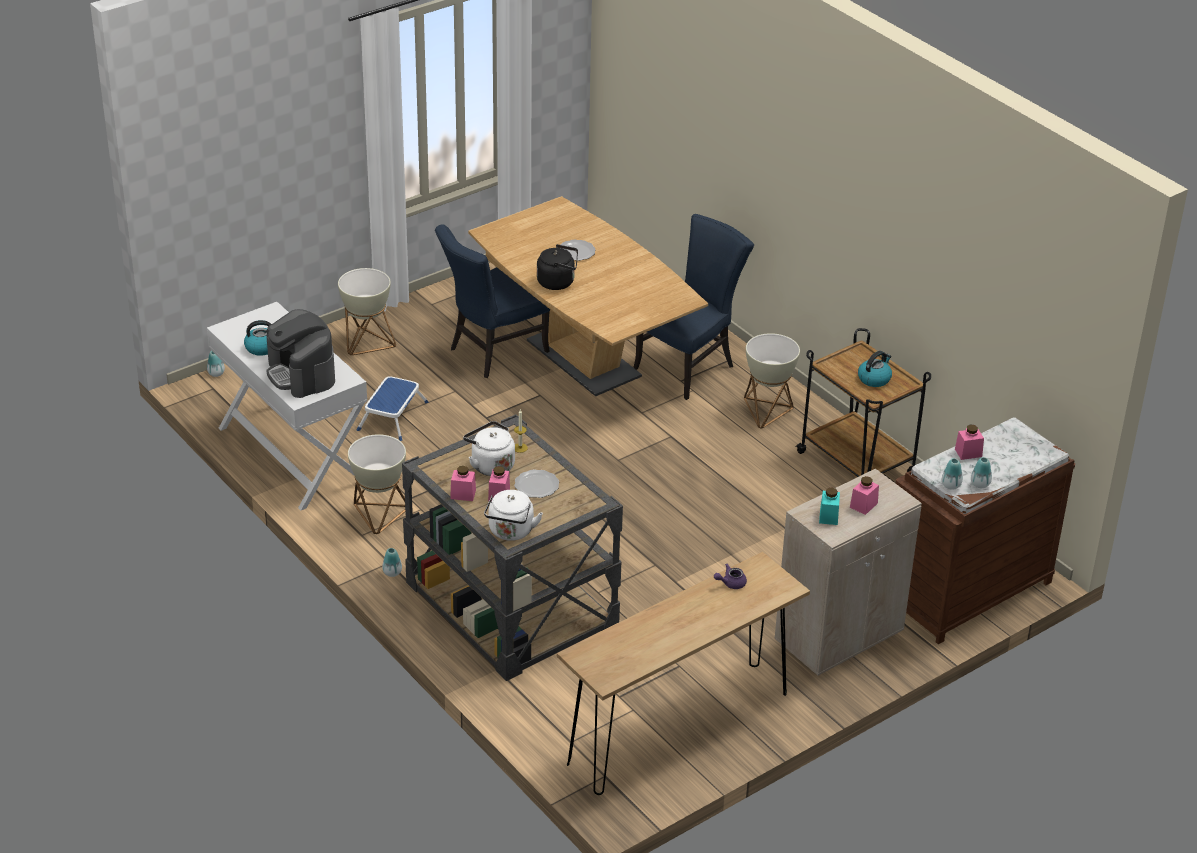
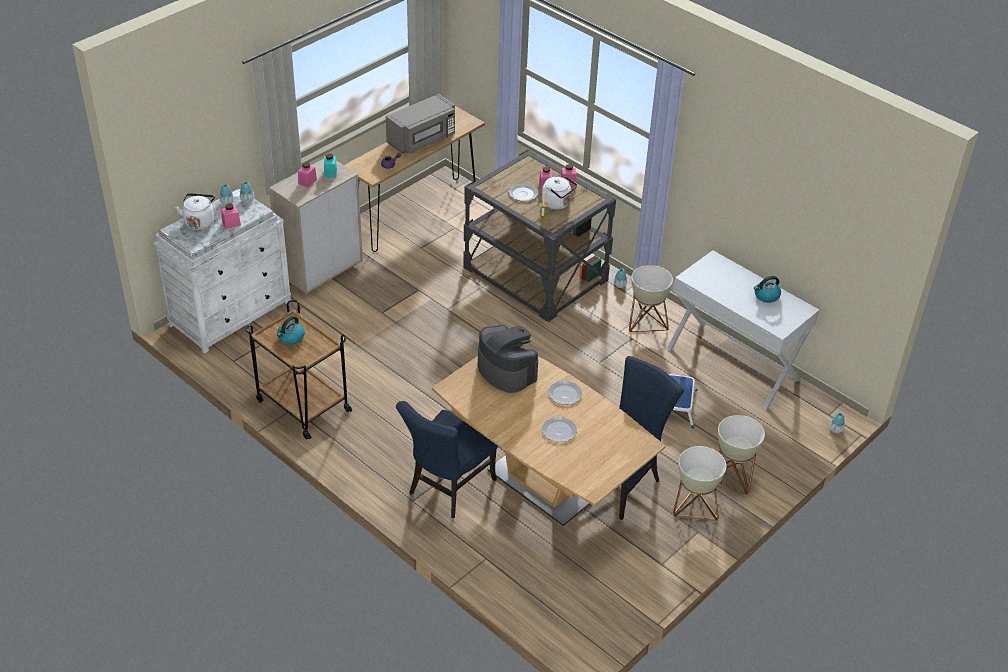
camera: 170 degrees right, 5 degrees up
coffee machine [266,309,335,398] -> coffee machine moved to [477,325,538,393]
white kettle [484,490,543,541] -> white kettle moved to [176,193,215,230]
black kettle [537,244,578,290] -> plate [548,381,582,405]
planter [744,333,800,429] -> planter moved to [673,446,727,521]
brown dresser [896,417,1075,644] -> white dresser [154,189,291,354]
none -> grey microwave [386,94,455,154]

